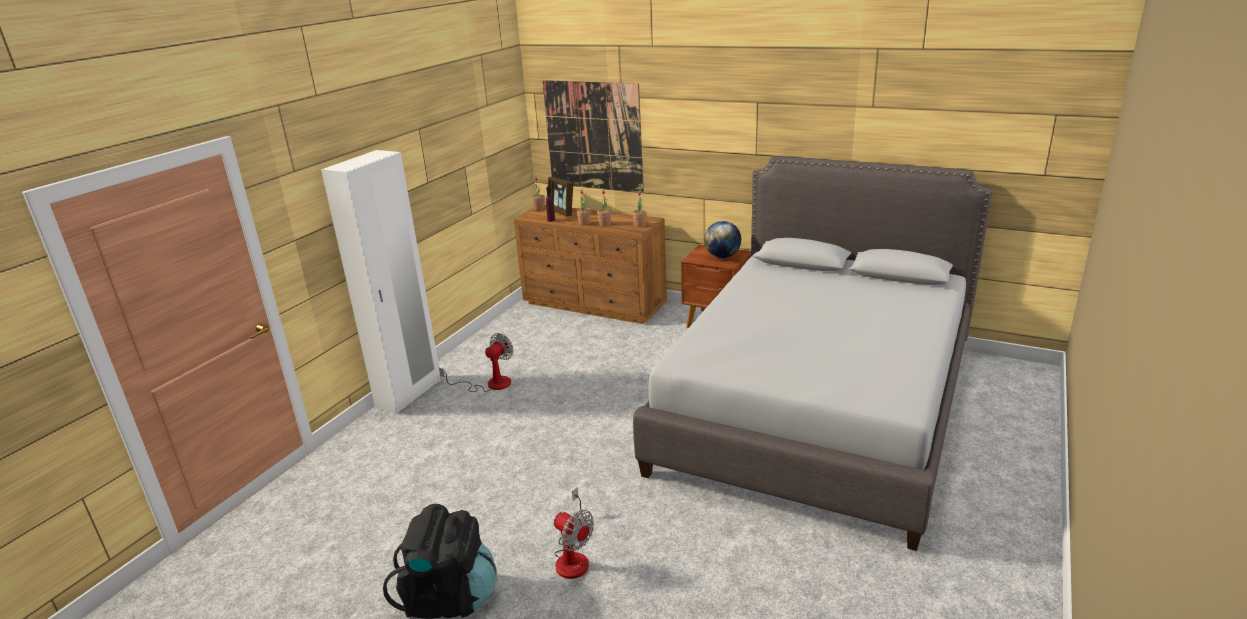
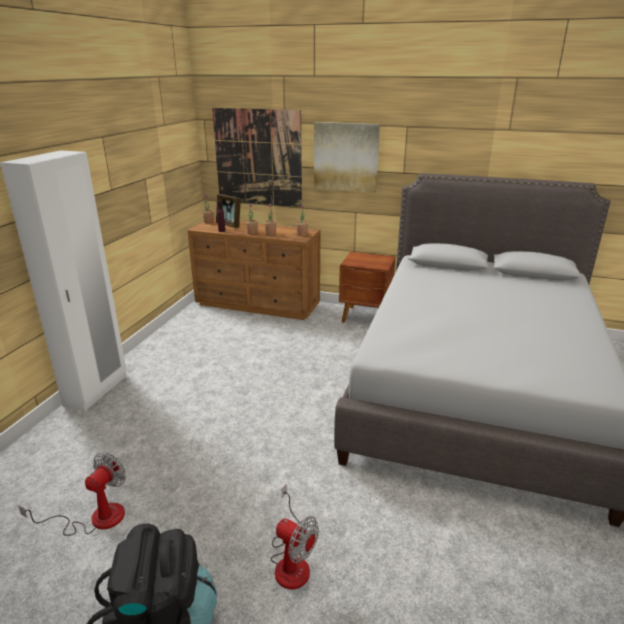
camera: 10 degrees left, 0 degrees up
fan [439,333,513,392] -> fan moved to [18,453,126,536]
globe [704,221,741,258] -> none
none -> picture [314,122,380,193]

